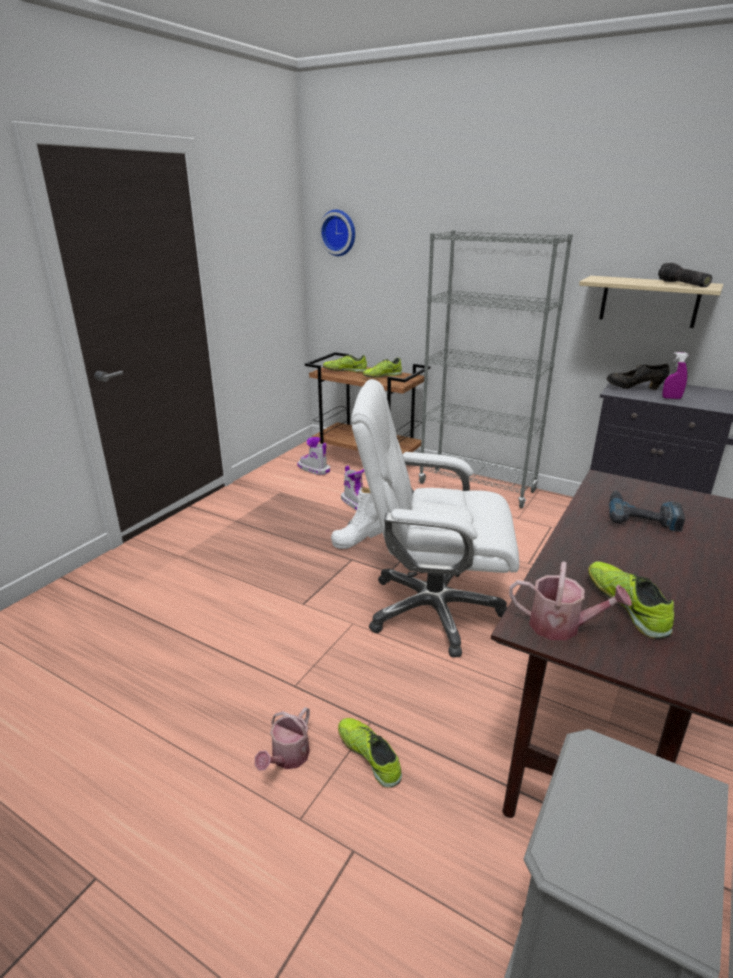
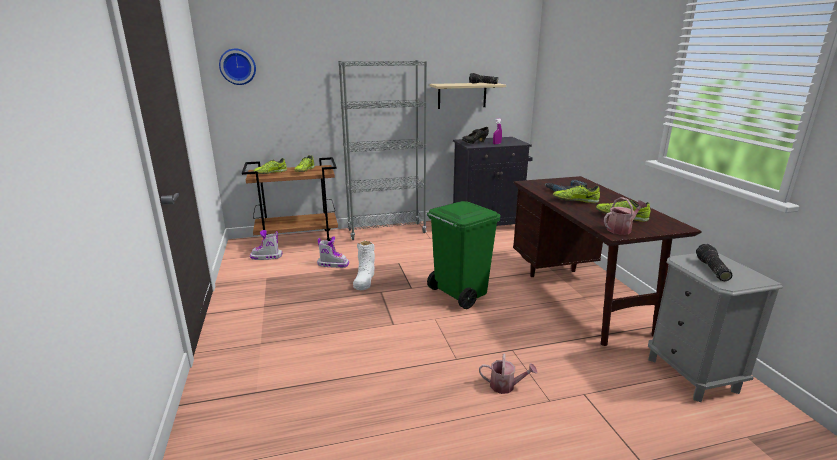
camera: 45 degrees left, 5 degrees down
watering can [255,707,310,771] -> watering can turned 60 degrees counterclockwise [479,354,538,394]
shoe [338,718,402,788] -> shoe moved to [553,185,600,203]
white office chair [351,379,519,658] -> green trash can [427,201,501,309]
none -> flashlight [696,244,732,281]

